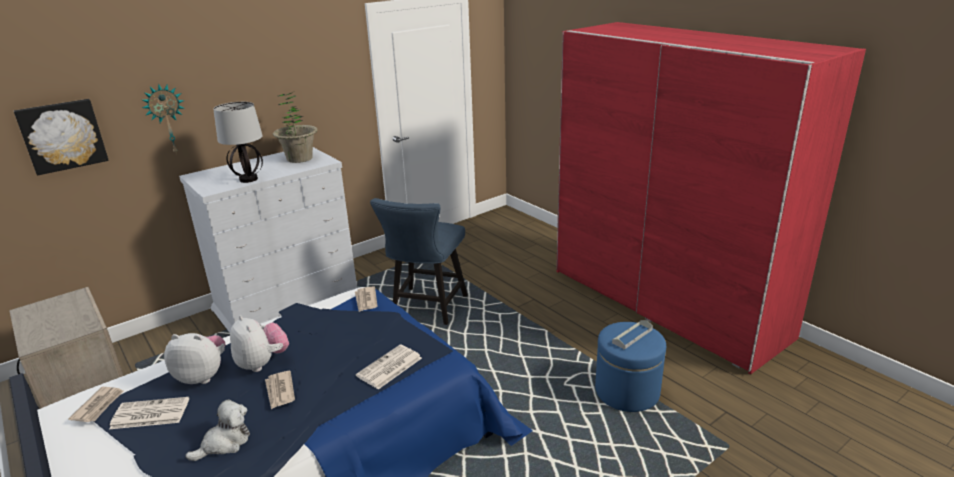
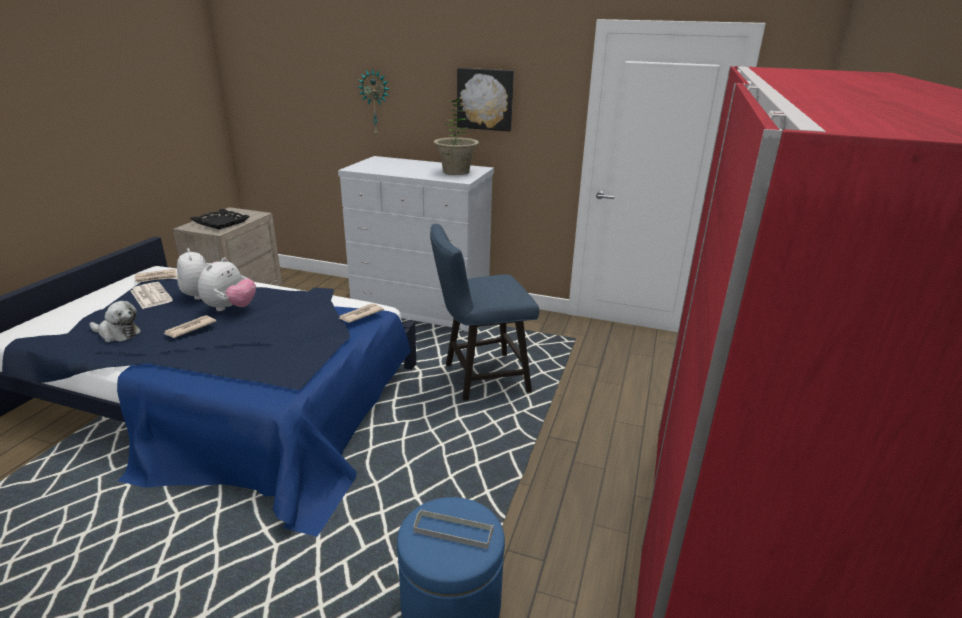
camera: 55 degrees right, 0 degrees up
picture [14,99,109,175] -> picture moved to [457,68,514,132]
table lamp [213,102,263,183] -> none
newspaper [356,345,422,389] -> none
none -> black tray [190,209,250,229]

